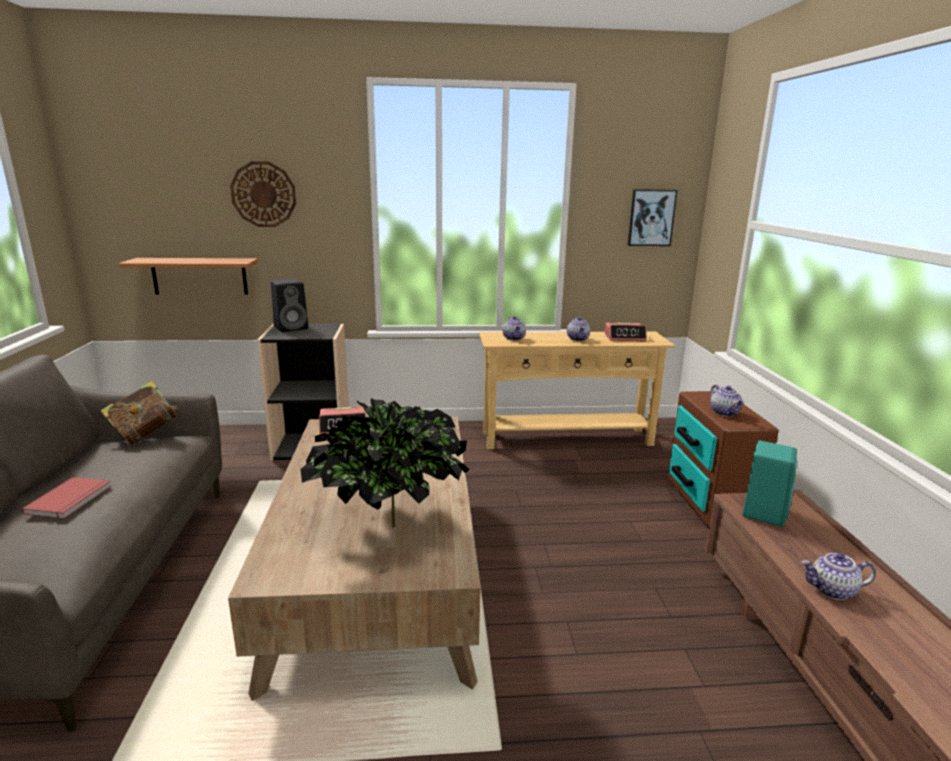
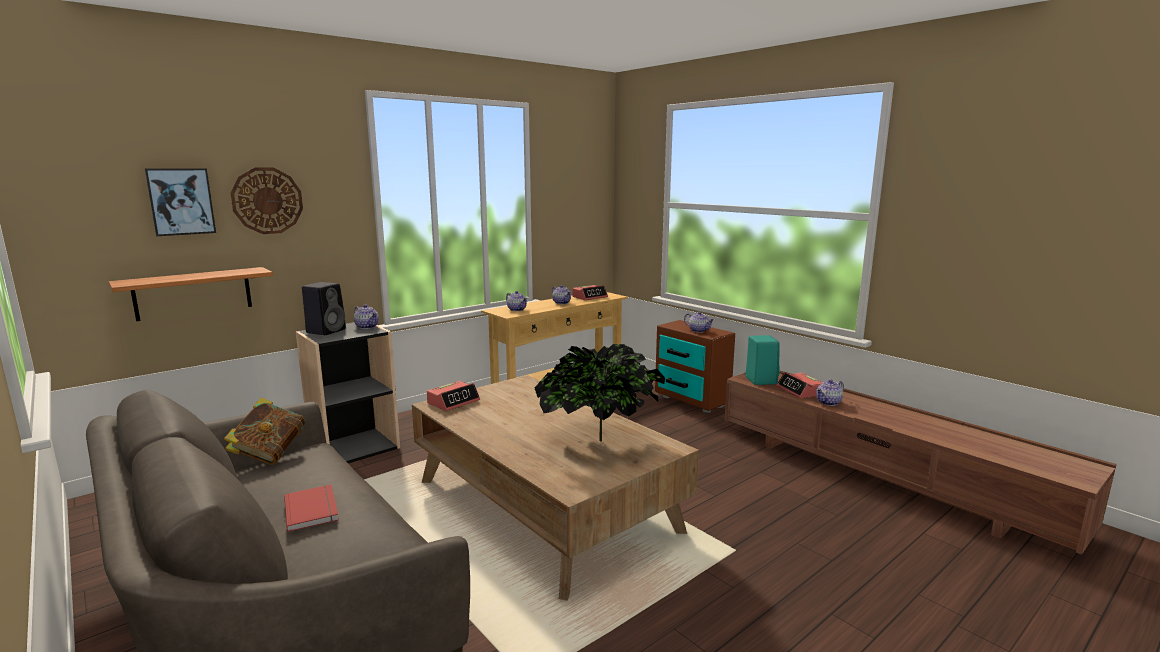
camera: 35 degrees left, 5 degrees down
picture [628,189,678,246] -> picture moved to [145,168,216,236]
none -> teapot [354,304,379,329]
none -> alarm clock [777,372,823,398]

